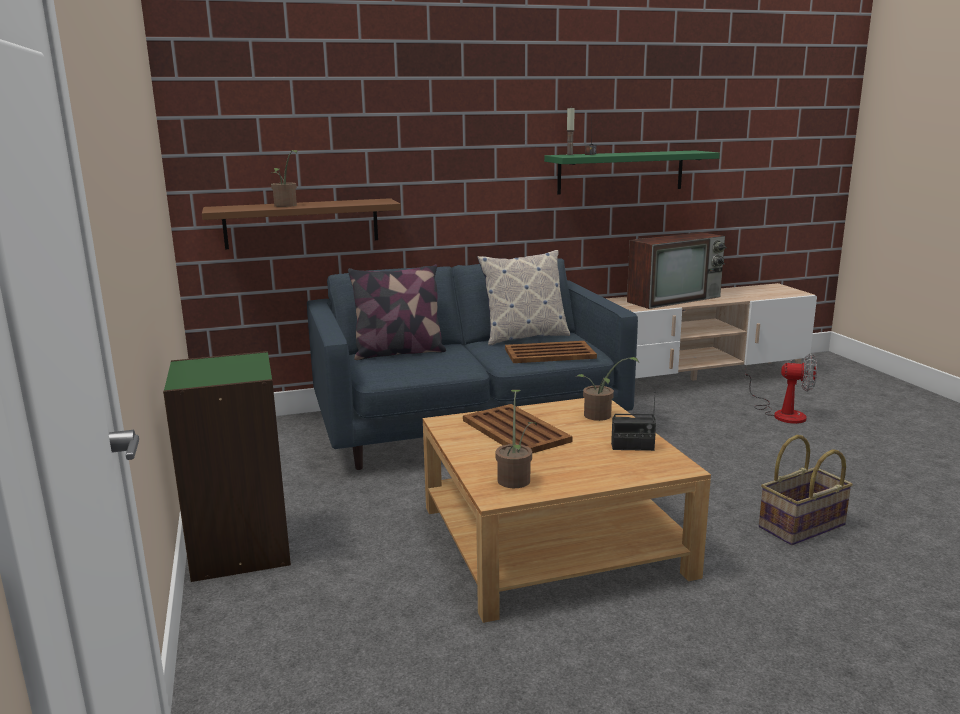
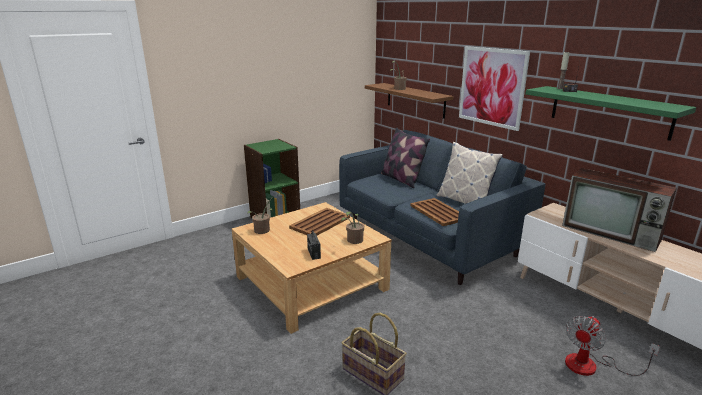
camera: 70 degrees right, 5 degrees up
fan [745,354,817,424] -> fan turned 45 degrees clockwise [565,316,660,376]
none -> picture [459,46,530,131]

